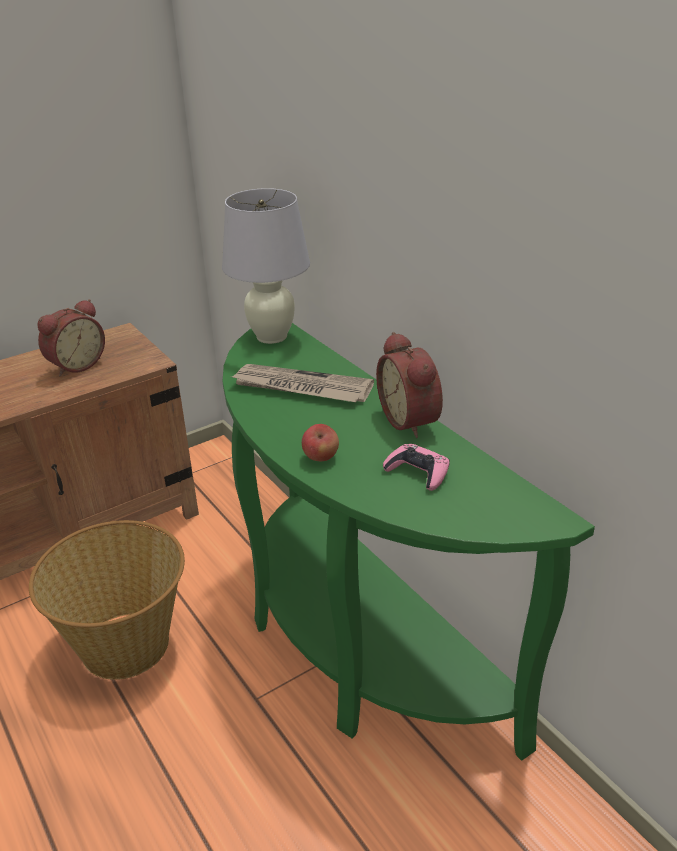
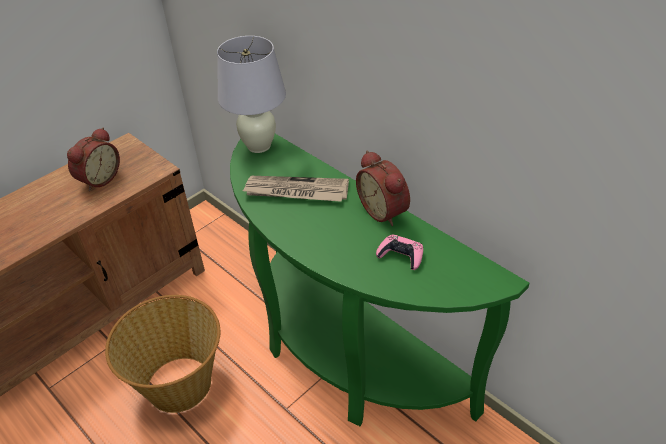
camera: 10 degrees left, 10 degrees up
apple [302,424,339,461] -> none

